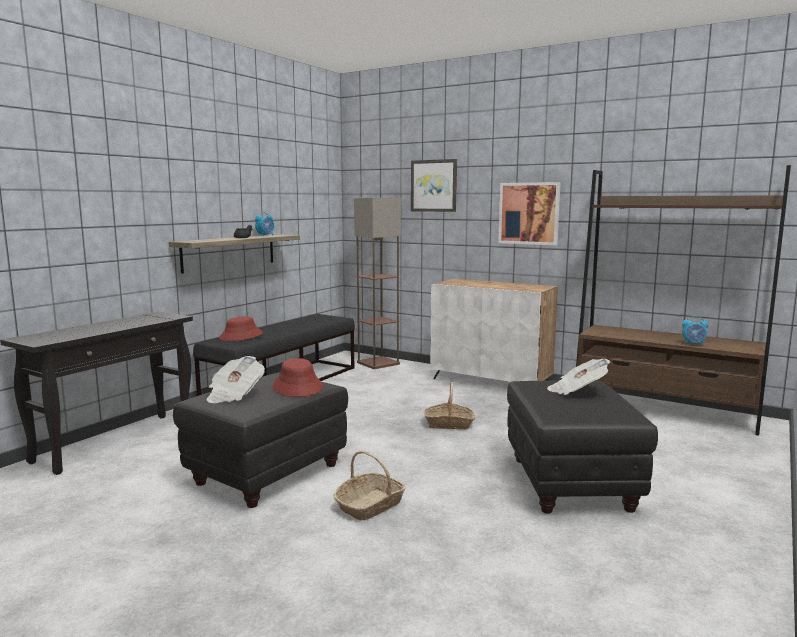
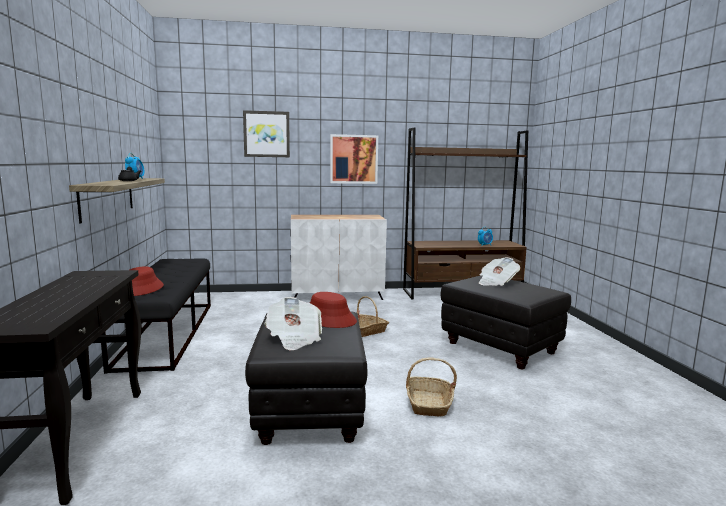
camera: 40 degrees left, 0 degrees up
floor lamp [354,198,401,369] -> none

